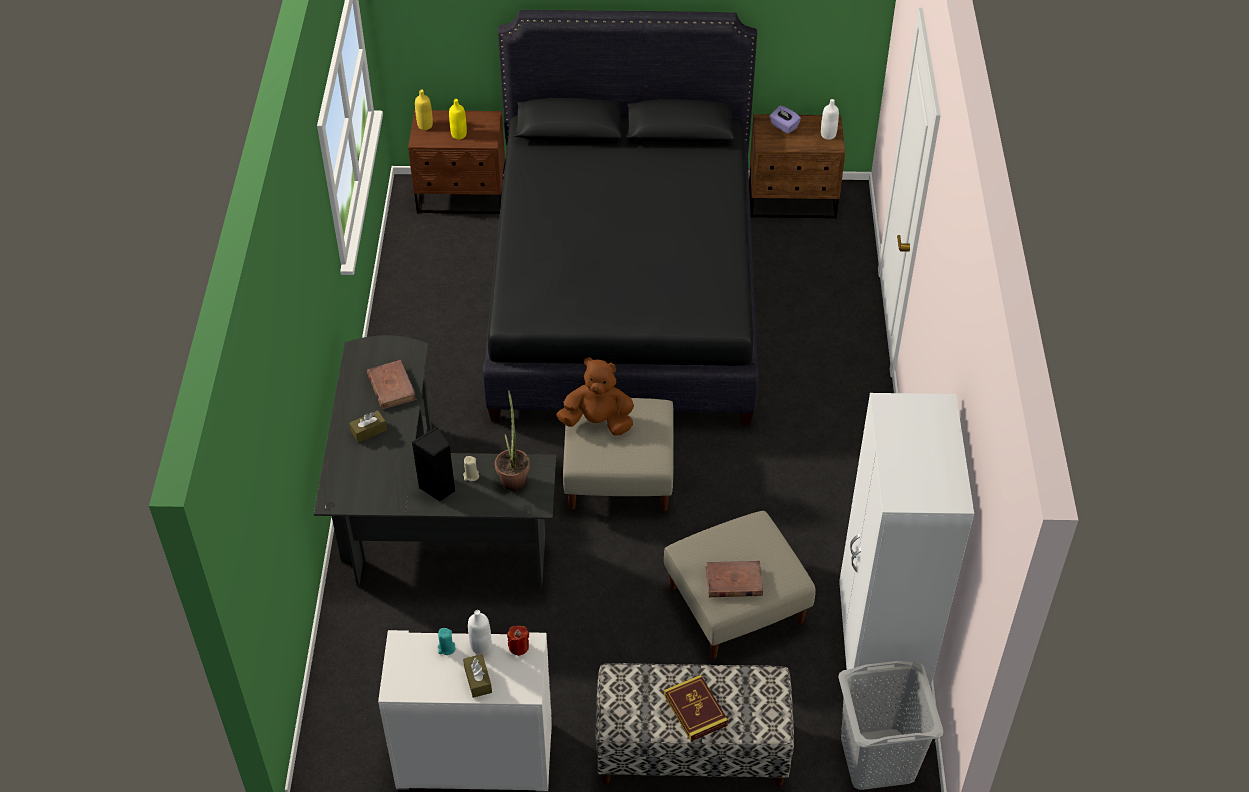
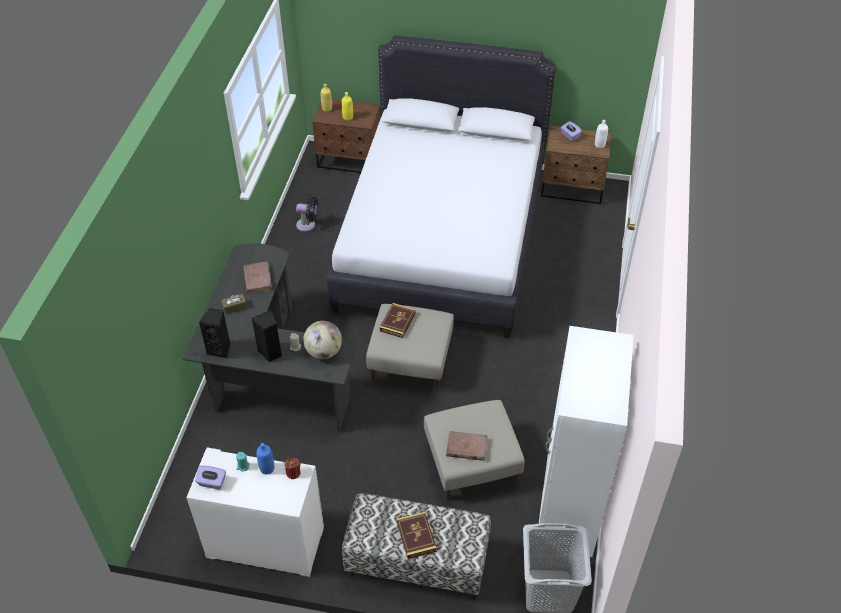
camera: 10 degrees right, 0 degrees up
brown tissue box [463,654,492,698] -> none
white bottle [468,610,491,654] -> blue bottle [256,443,274,474]
black bed [483,10,759,425] -> white bed [327,35,556,338]
potted plant [495,390,530,491] -> globe [303,321,342,359]
brown plush toy [556,358,634,436] -> book [380,303,416,338]
none -> purple tissue box [195,465,226,490]
none -> black speaker [199,308,230,359]
none -> black fan [296,197,318,232]

